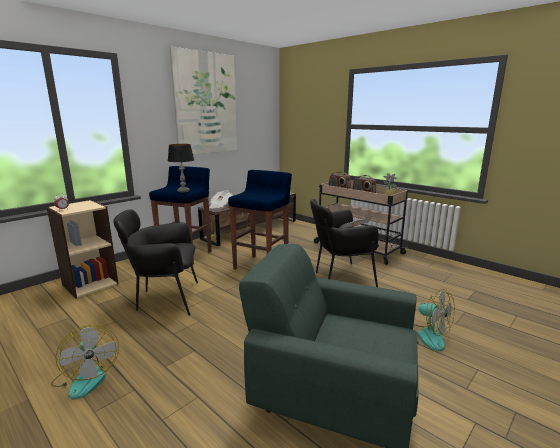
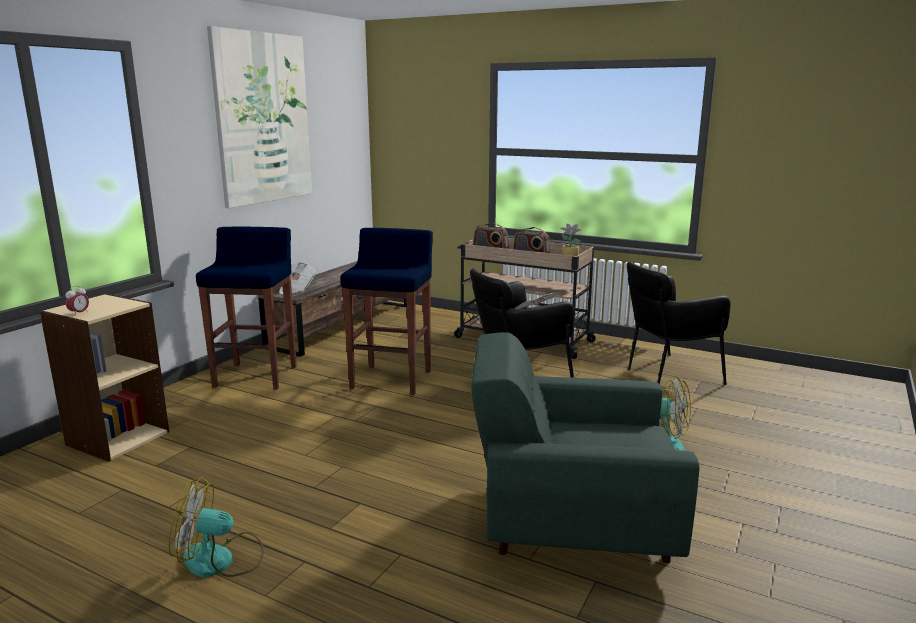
camera: 15 degrees left, 0 degrees up
fan [51,325,119,400] -> fan turned 135 degrees clockwise [169,477,264,577]
black armchair [113,209,198,316] -> black armchair moved to [627,261,731,385]
table lamp [168,144,194,193] -> none

